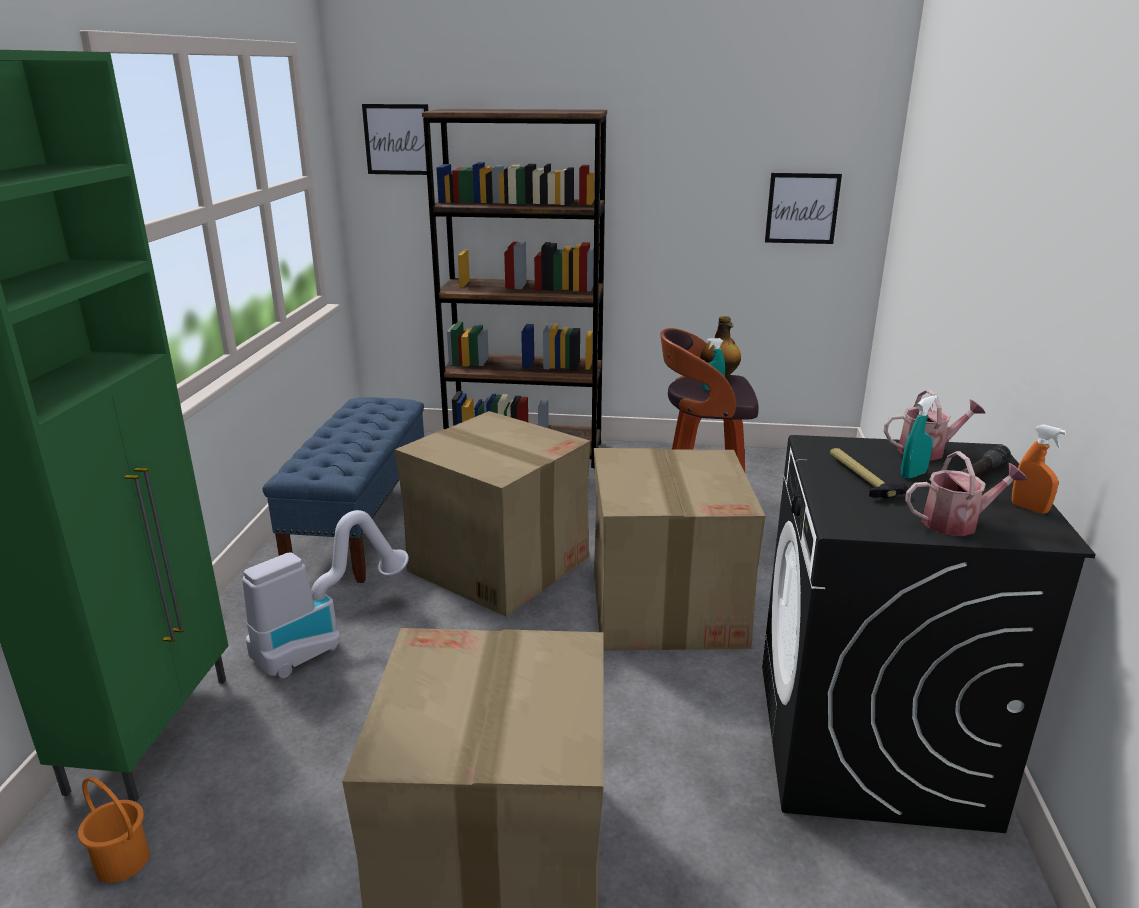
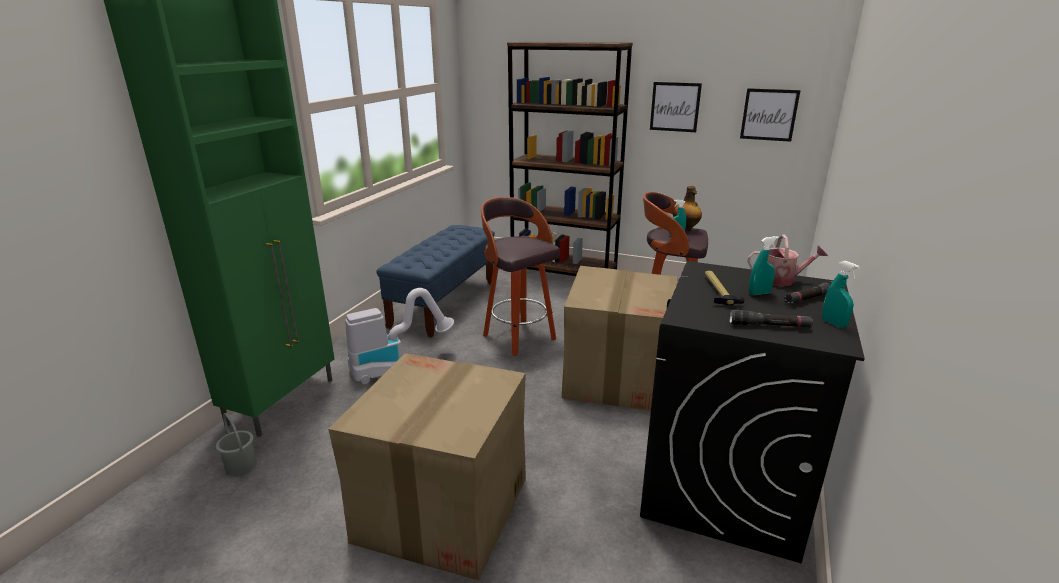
camera: 15 degrees right, 0 degrees up
orange bucket [78,777,150,883] -> grey bucket [216,413,257,476]
picture [362,104,428,175] -> picture moved to [650,82,702,132]
cardboard box [395,411,590,617] -> stool [481,197,560,356]
watering can [905,451,1028,536] -> black flashlight [729,310,813,328]
orange spray bottle [1012,424,1066,514] -> turquoise spray bottle [822,261,860,328]

